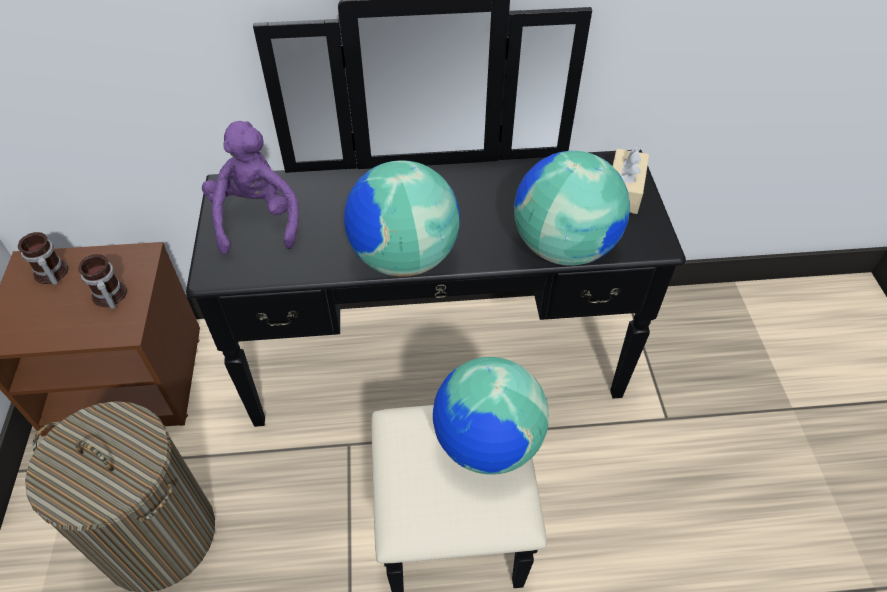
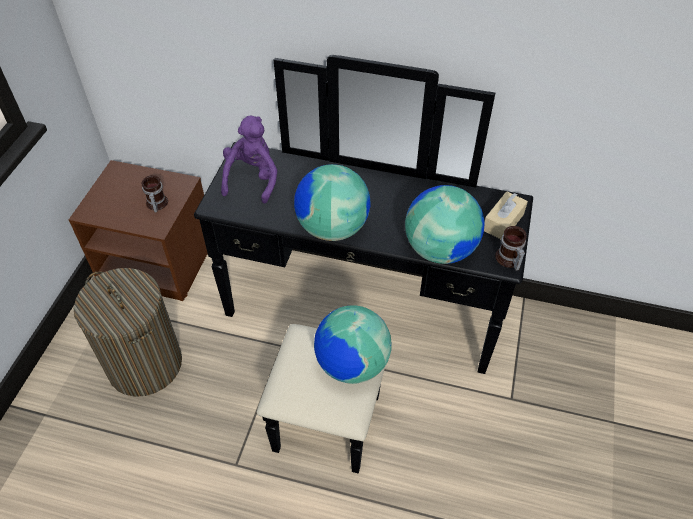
camera: 20 degrees right, 0 degrees up
mug [18,232,68,285] -> mug moved to [495,226,527,271]

